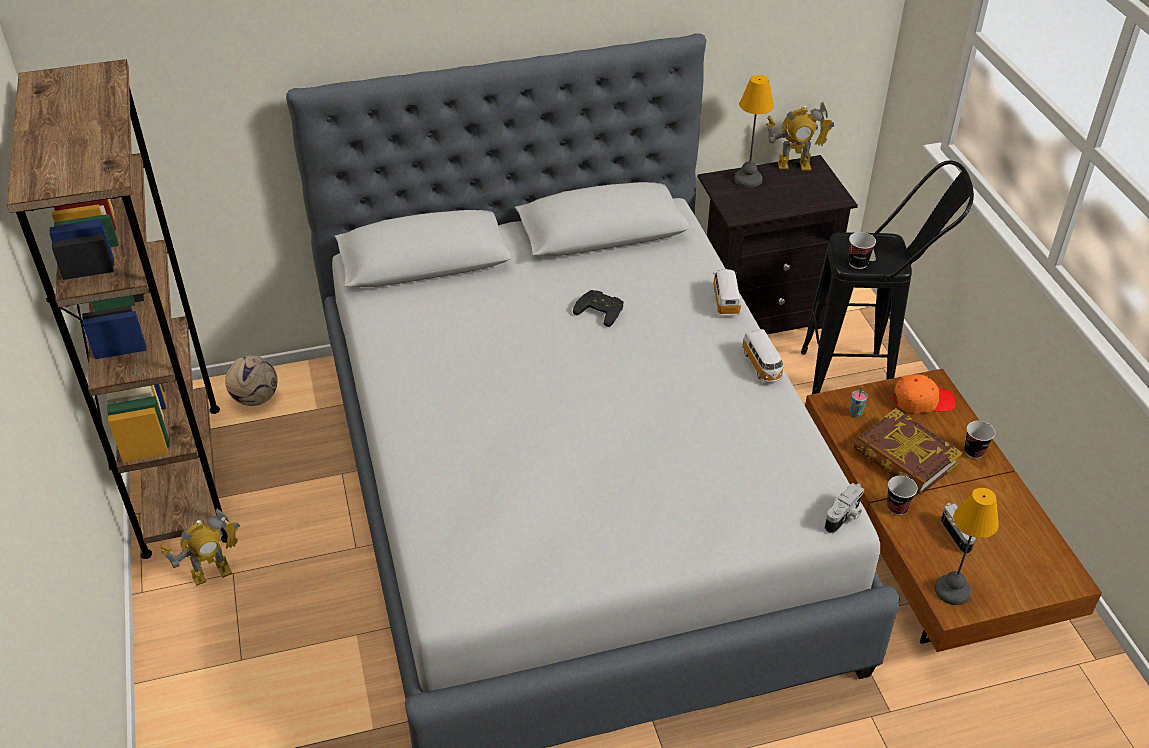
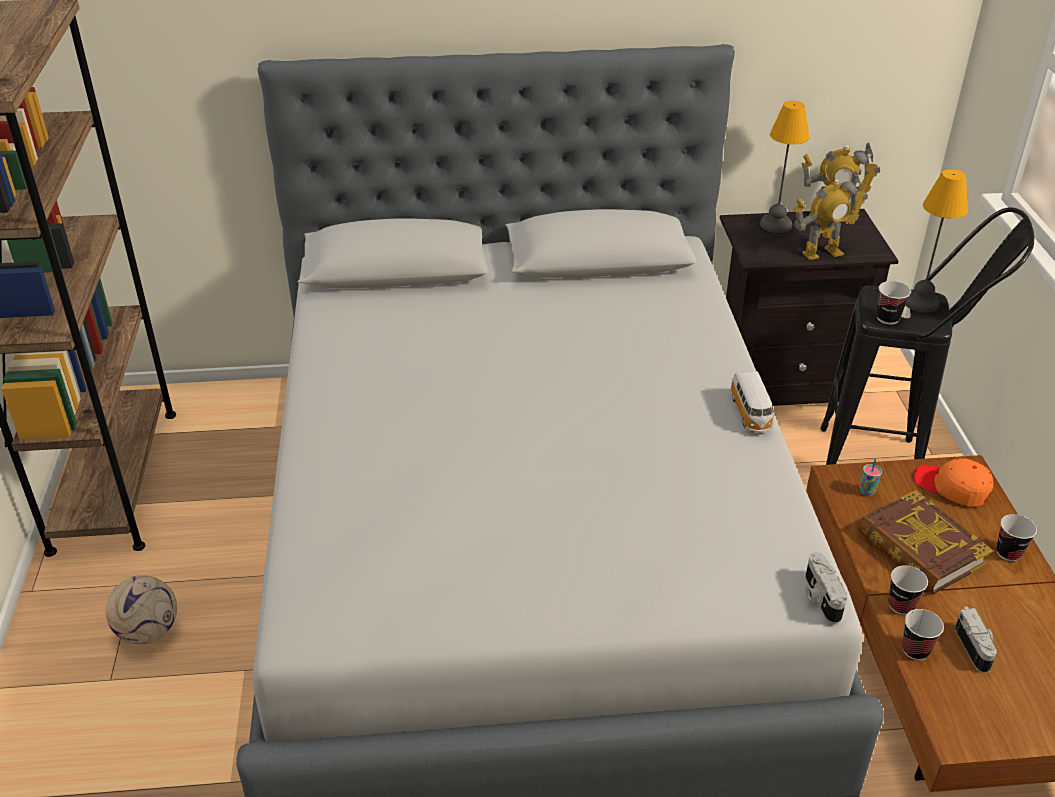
camera: 10 degrees right, 5 degrees down
toy robot [160,509,240,586] -> toy robot moved to [794,171,868,260]
football [225,355,277,406] -> football moved to [106,575,177,644]
black game controller [573,290,624,327] -> none
toy car [713,269,741,316] -> none
camera [825,483,864,533] -> camera turned 120 degrees clockwise [805,552,847,624]
orange cap [893,374,956,413] -> orange cap turned 150 degrees counterclockwise [913,458,993,506]
table lamp [935,488,999,605] -> table lamp moved to [906,169,968,313]
none -> cup [902,609,944,660]

